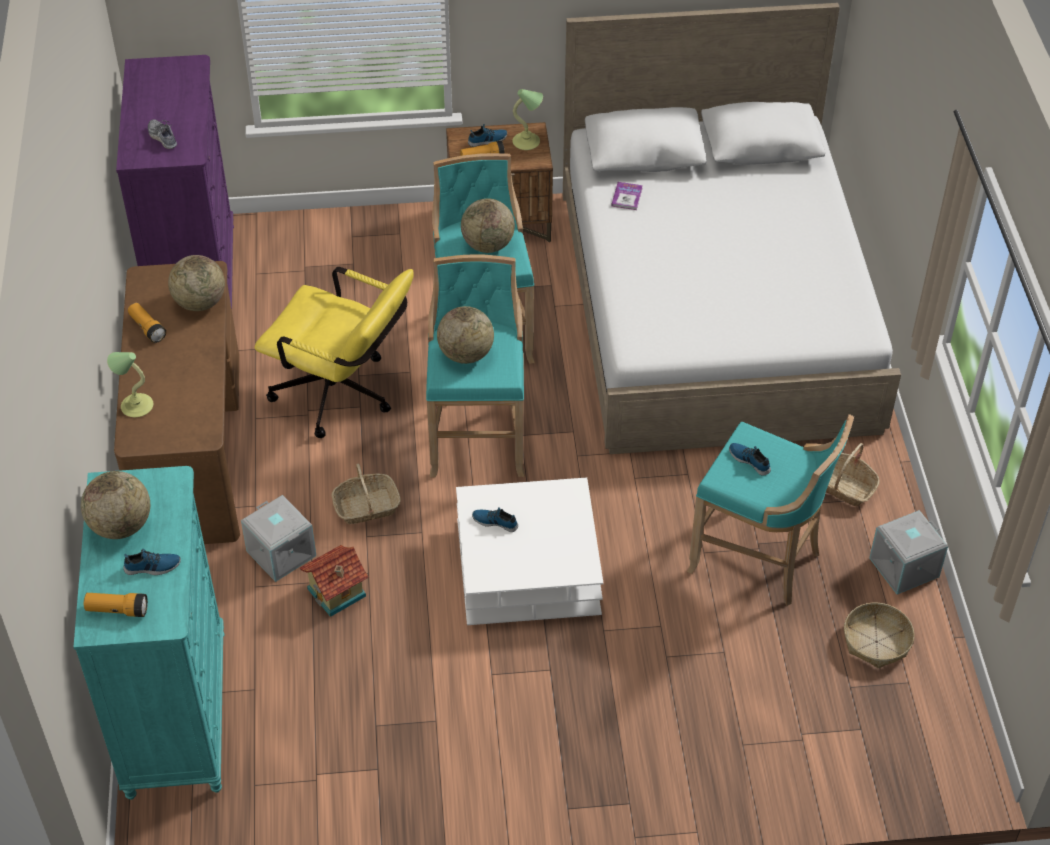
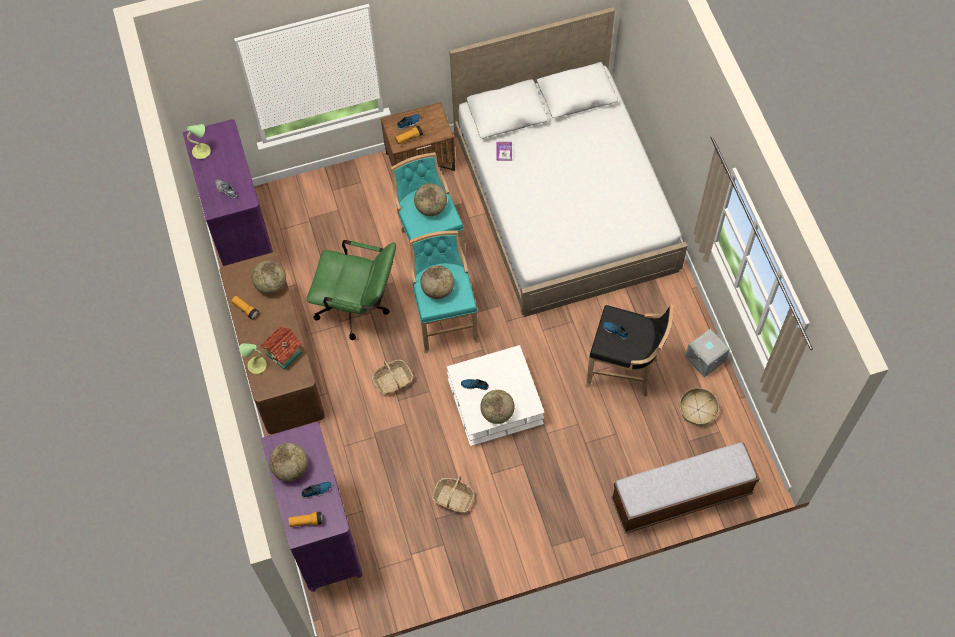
camera: 10 degrees left, 15 degrees up
turquoise dresser [74,466,224,800] -> purple dresser [261,422,362,592]
grey storage box [241,495,316,582] -> none
yellow office chair [254,267,414,438] -> green office chair [307,240,396,340]
toy house [300,545,369,617] -> toy house moved to [260,326,302,369]
table lamp [513,89,543,150] -> table lamp moved to [187,124,211,159]
turquoise stool [687,414,854,606] -> black stool [585,304,674,397]
basket [826,443,880,507] -> basket moved to [432,476,475,513]
none -> globe [480,390,515,424]
none -> bench [611,442,760,534]

